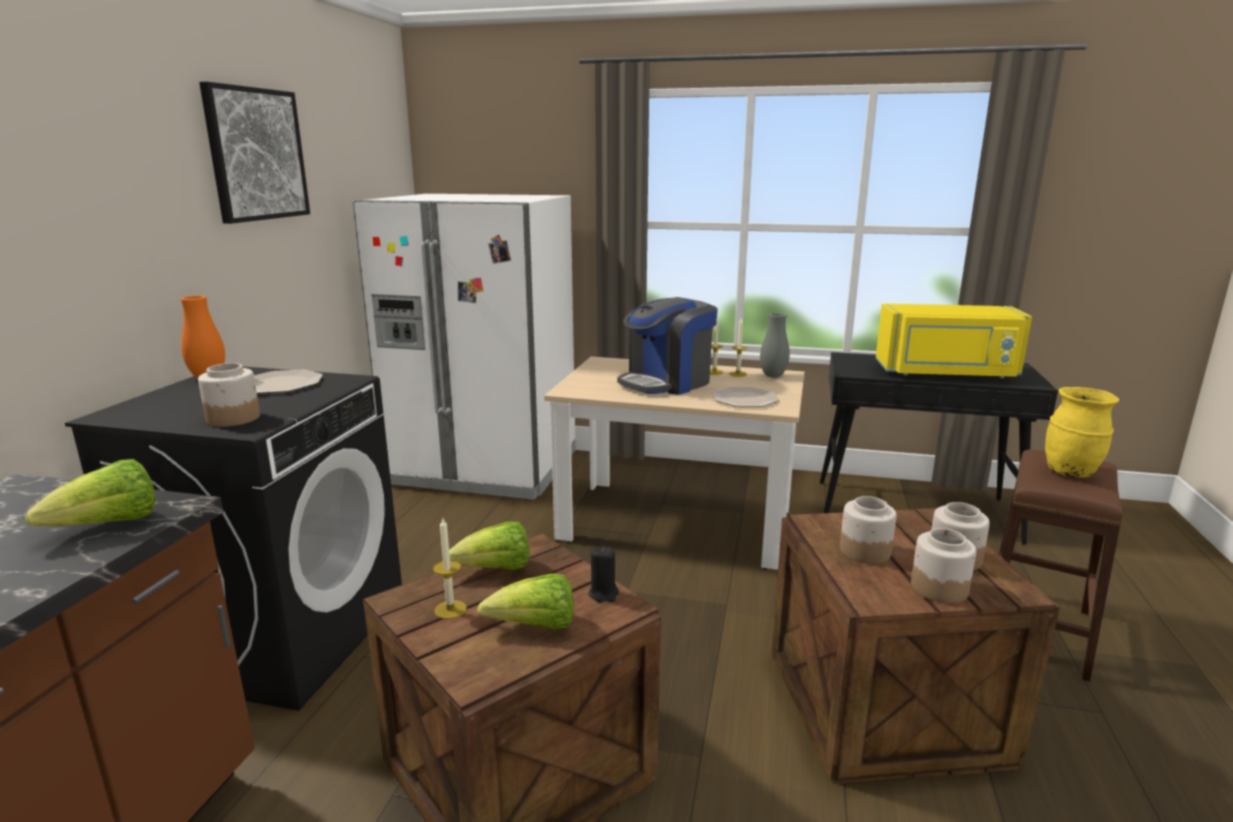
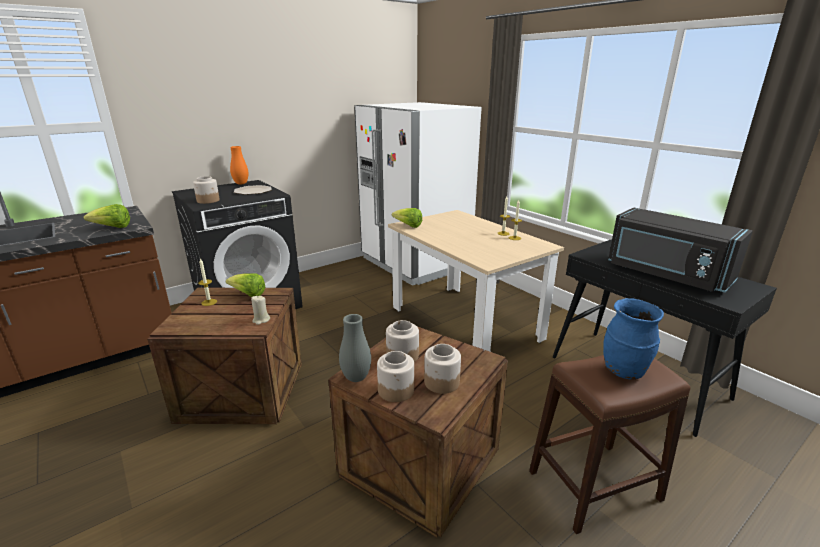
camera: 40 degrees right, 5 degrees up
picture [199,82,310,224] -> none
lettuce [477,573,574,630] -> lettuce moved to [392,208,422,228]
black candle [588,546,619,603] -> beige candle [251,295,270,325]
coffee machine [617,297,718,395] -> none
plate [712,387,779,407] -> none
grey vase [760,313,790,378] -> grey vase moved to [339,314,371,382]
yellow microwave [876,304,1032,379] -> black microwave [608,208,753,293]
yellow vase [1045,387,1119,478] -> blue vase [603,298,664,380]

